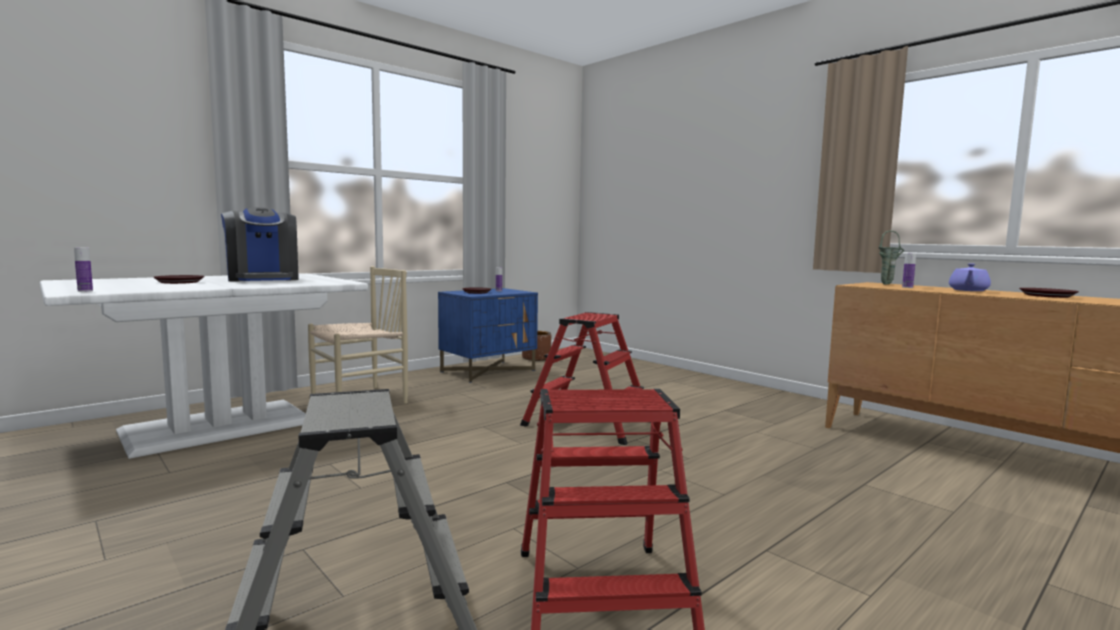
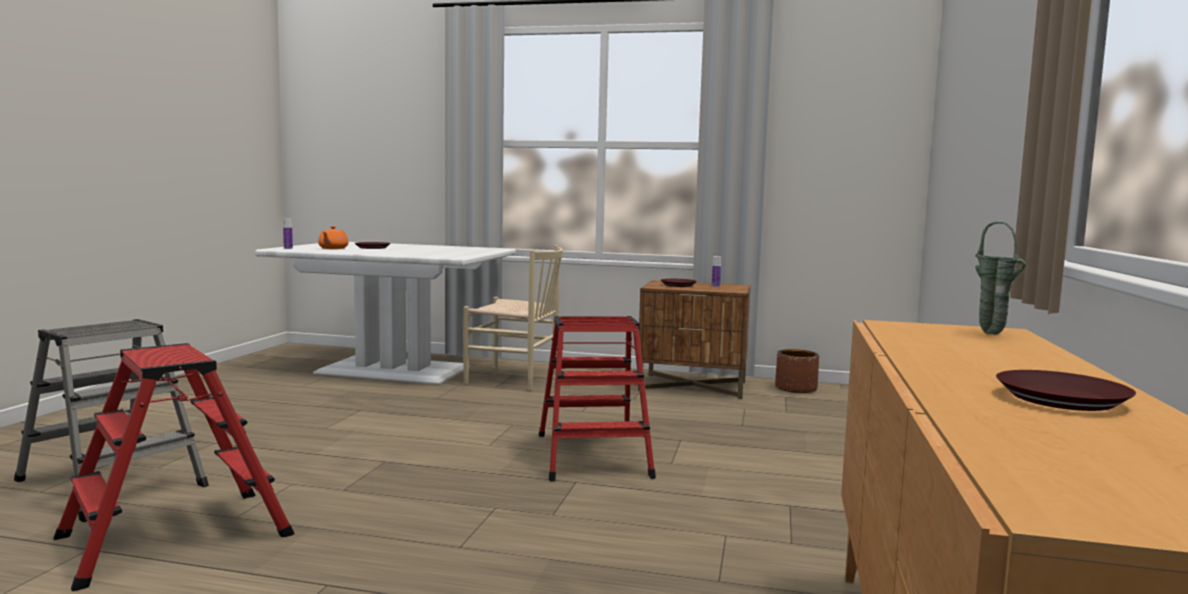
camera: 55 degrees right, 0 degrees up
coffee machine [221,207,299,281] -> none
blue nightstand [438,288,538,382] -> brown nightstand [638,280,751,399]
bottle [902,253,916,288] -> none
purple teapot [949,263,991,291] -> none
none -> orange teapot [318,226,348,249]

